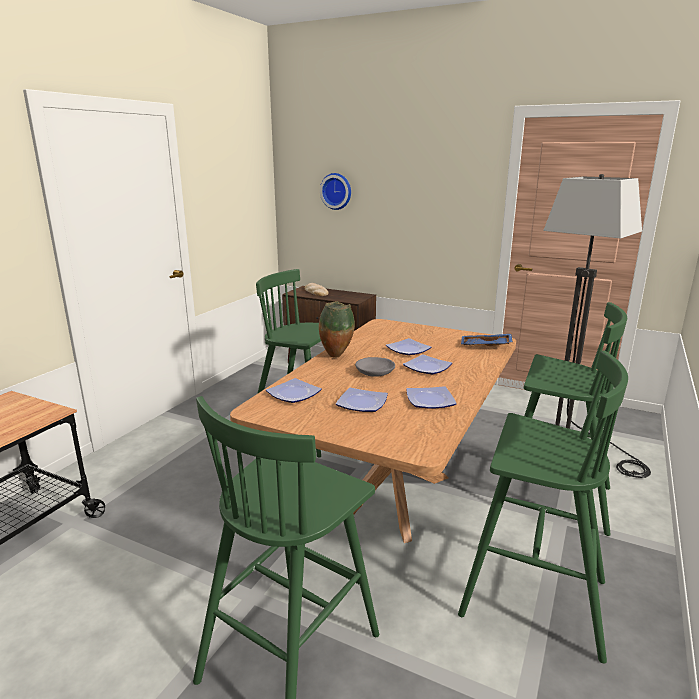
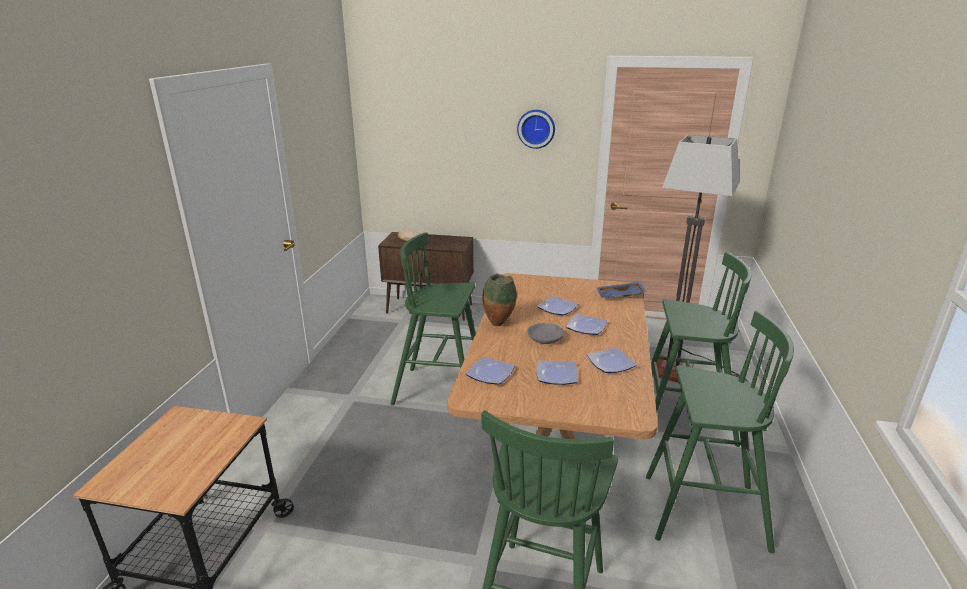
camera: 15 degrees left, 5 degrees up
wall clock [320,173,351,210] -> wall clock moved to [517,110,555,149]

